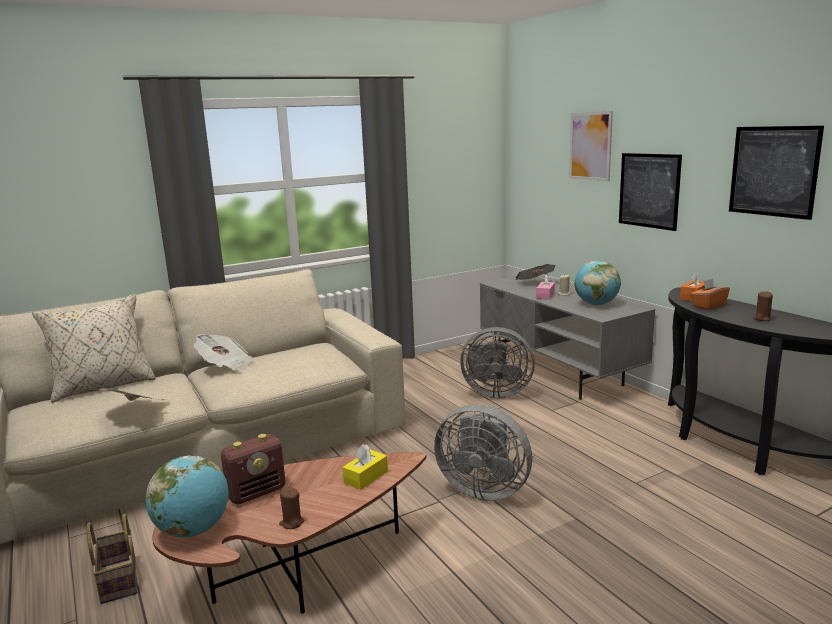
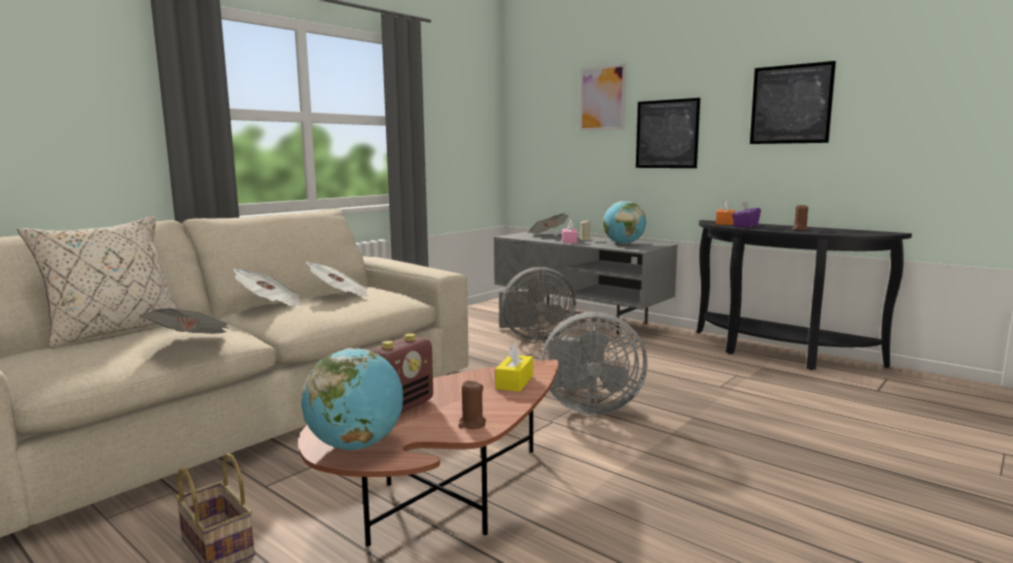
camera: 20 degrees left, 5 degrees down
orange tissue box [690,278,730,310] -> purple tissue box [732,201,761,228]
none -> newspaper [306,262,370,298]

